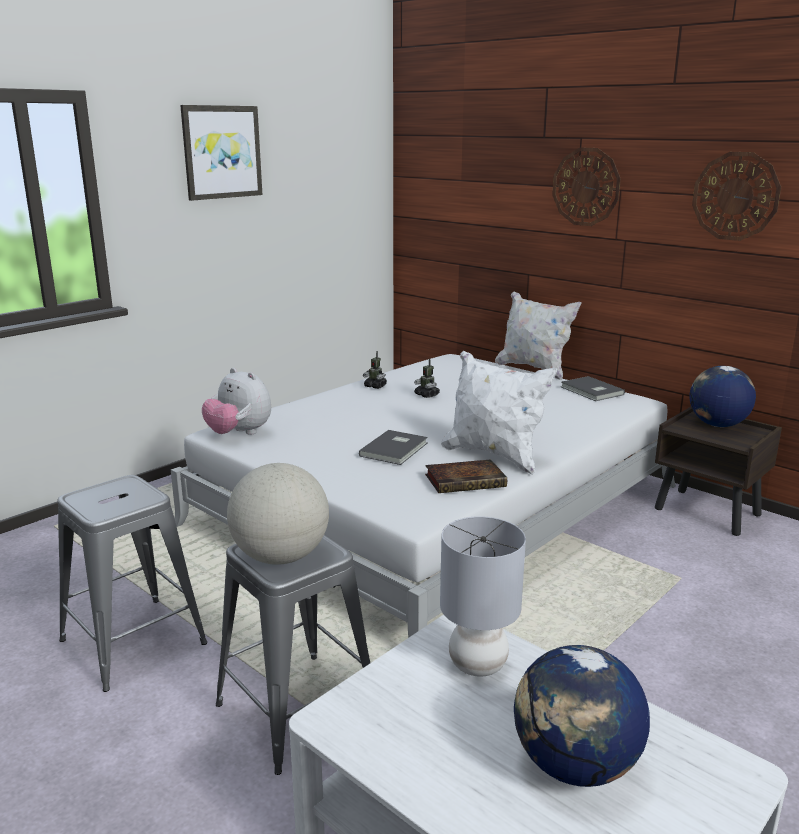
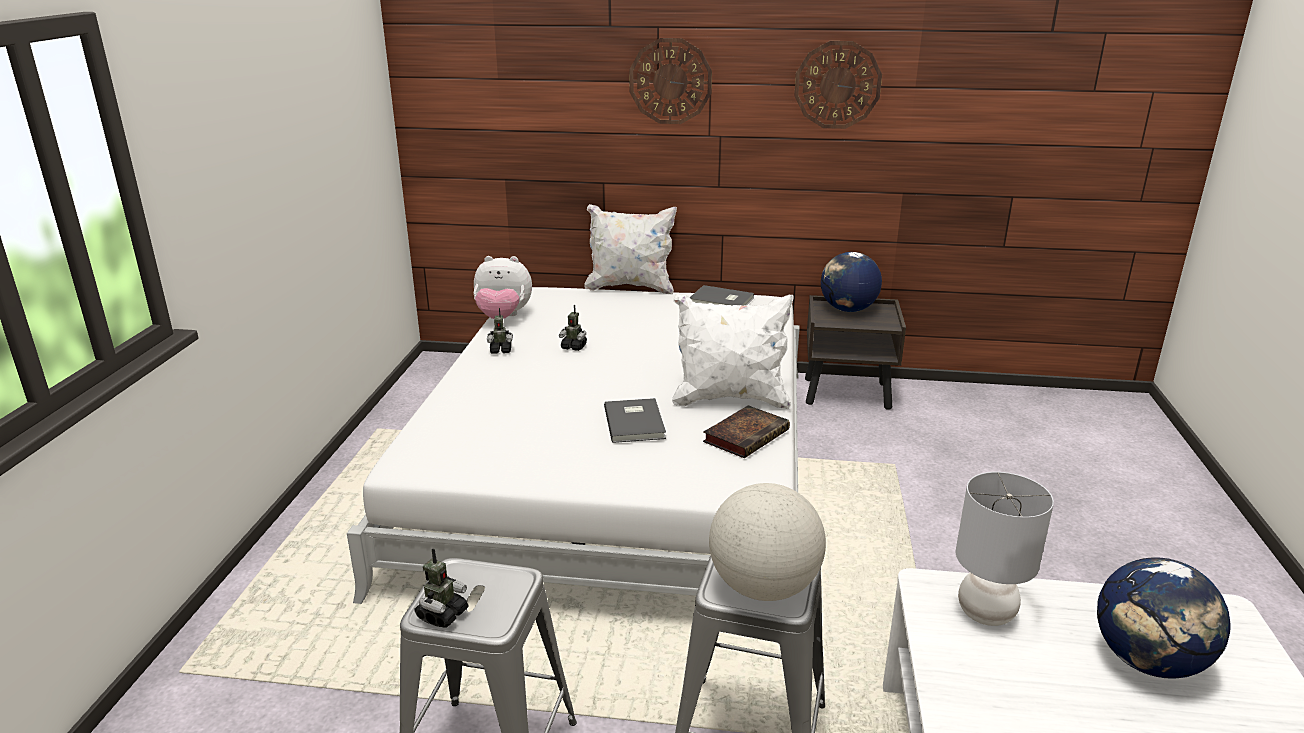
camera: 35 degrees left, 5 degrees up
picture [180,105,262,201] -> none
plush toy [202,368,271,435] -> plush toy moved to [473,256,532,319]
none -> toy robot [414,548,468,628]

